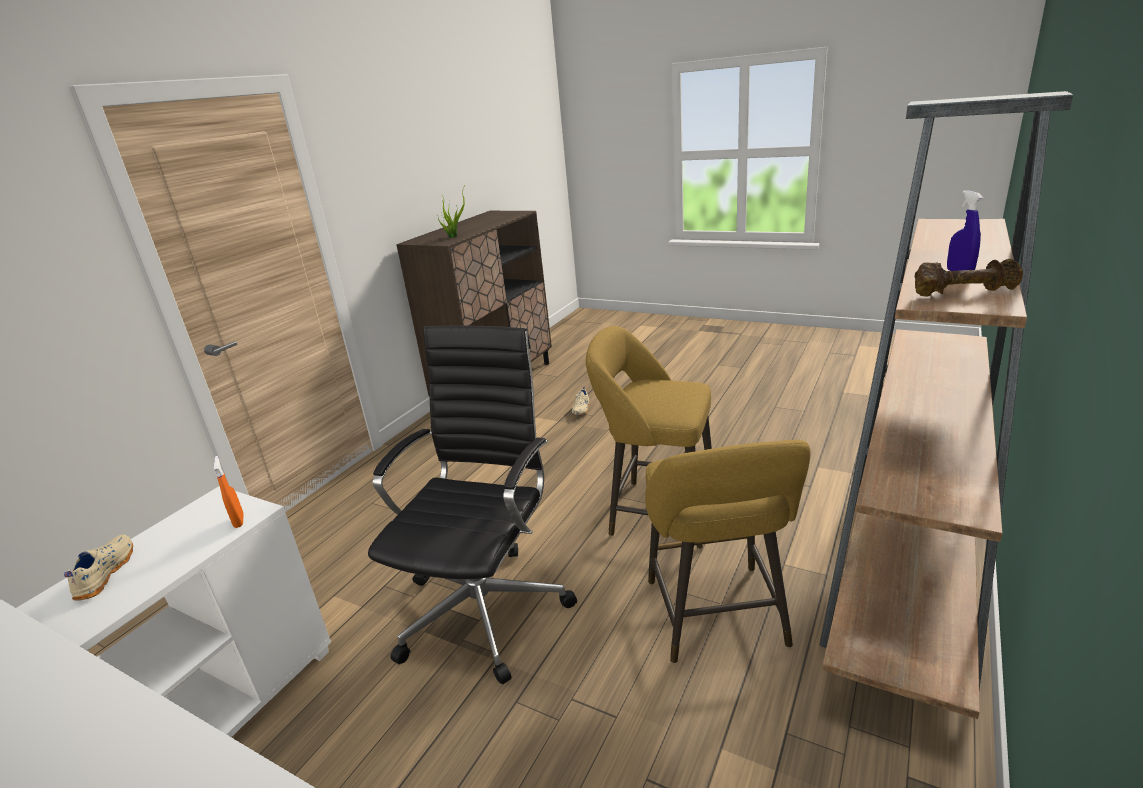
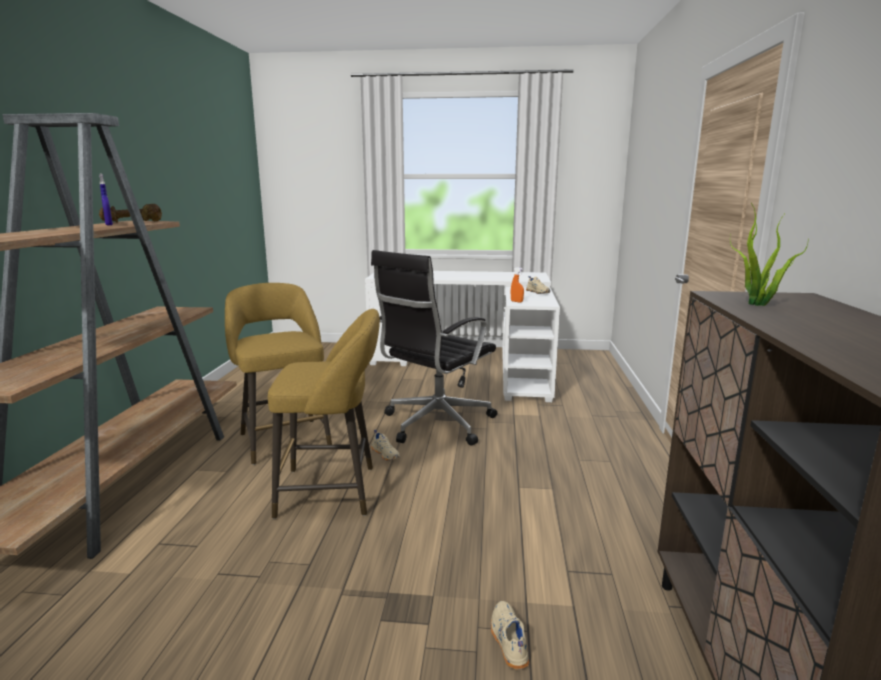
camera: 155 degrees right, 10 degrees down
black office chair [368,325,577,684] -> black office chair turned 45 degrees clockwise [371,250,497,445]
none -> beige shoe [371,430,400,461]

